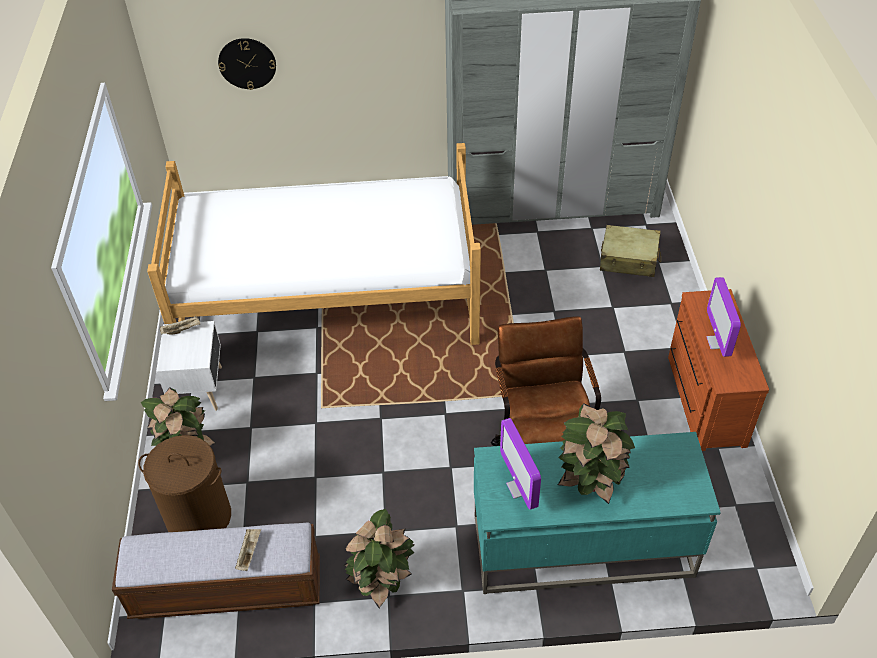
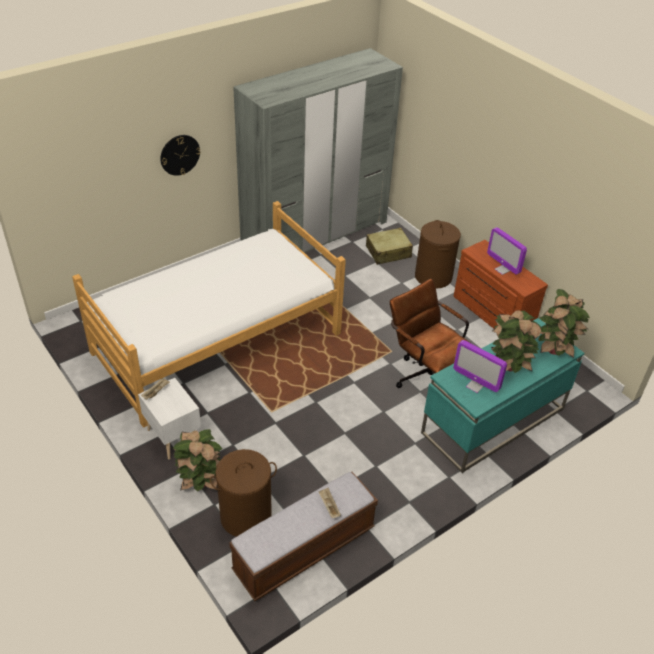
camera: 35 degrees left, 5 degrees down
wall clock [218,38,276,90] -> wall clock moved to [160,135,201,176]
potted plant [344,509,414,608] -> potted plant moved to [538,289,590,358]
none -> brown laundry basket [415,220,461,289]

